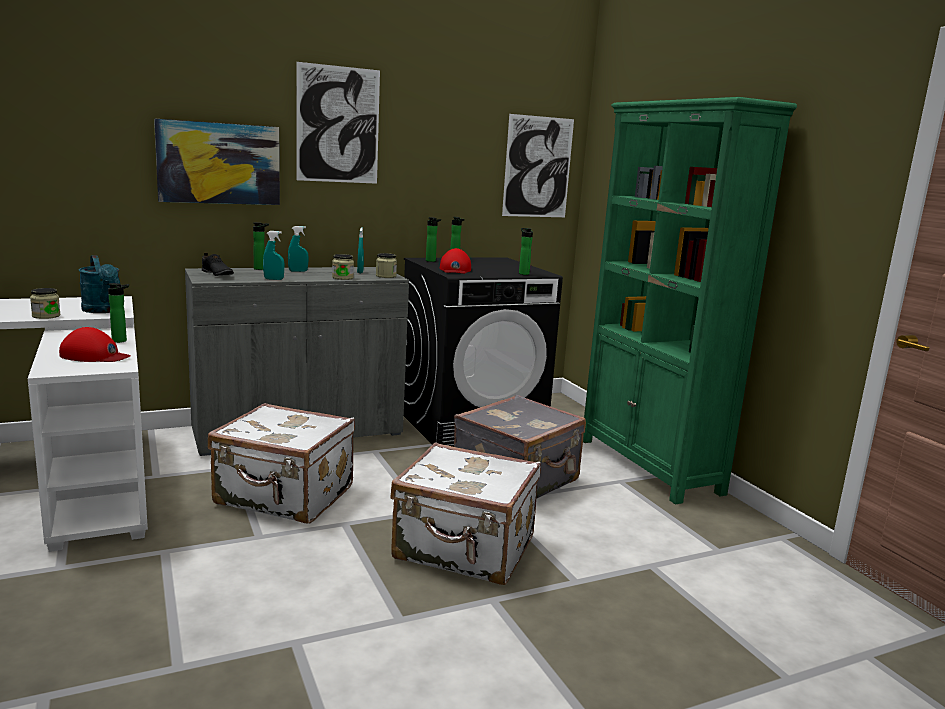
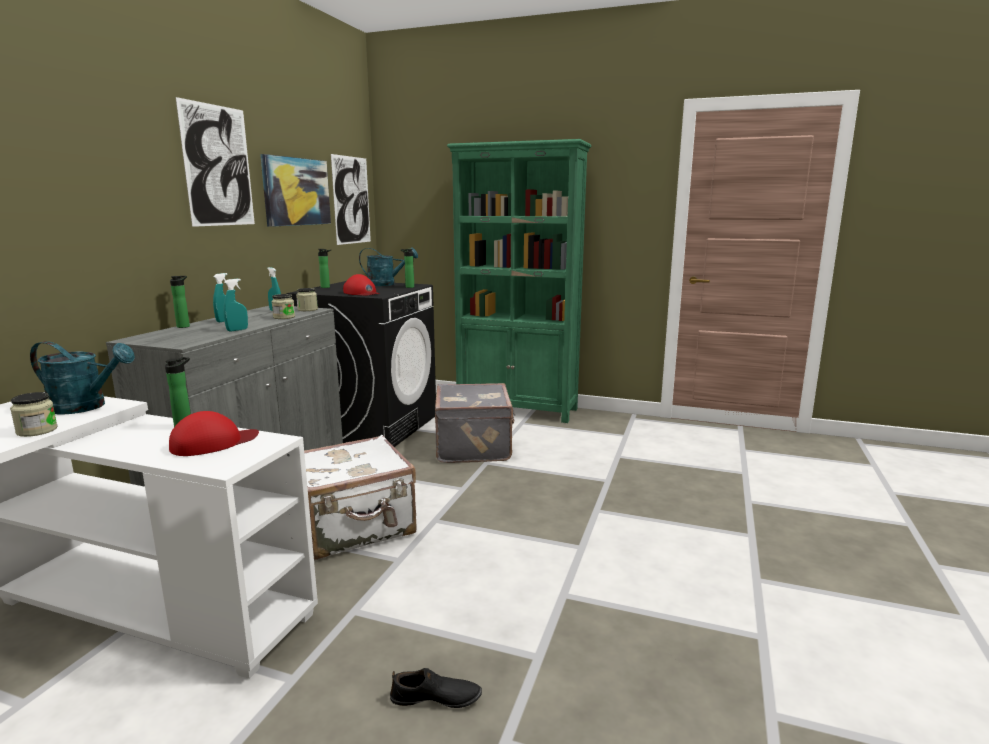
camera: 45 degrees left, 0 degrees up
picture [154,118,280,205] -> picture moved to [260,154,331,227]
black shoe [202,253,234,276] -> black shoe moved to [390,668,482,708]
white suitcase [390,442,541,585] -> none
bottle [426,217,441,262] -> none
none -> turquoise watering can [359,248,418,286]

